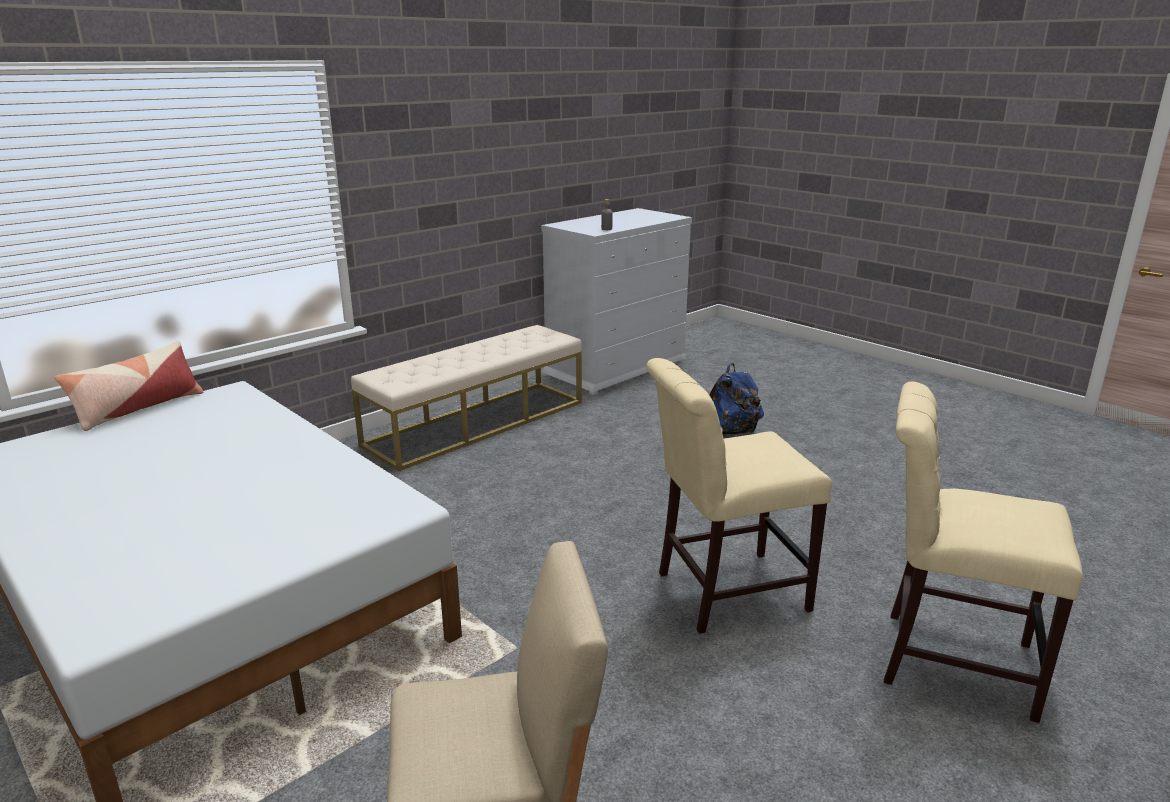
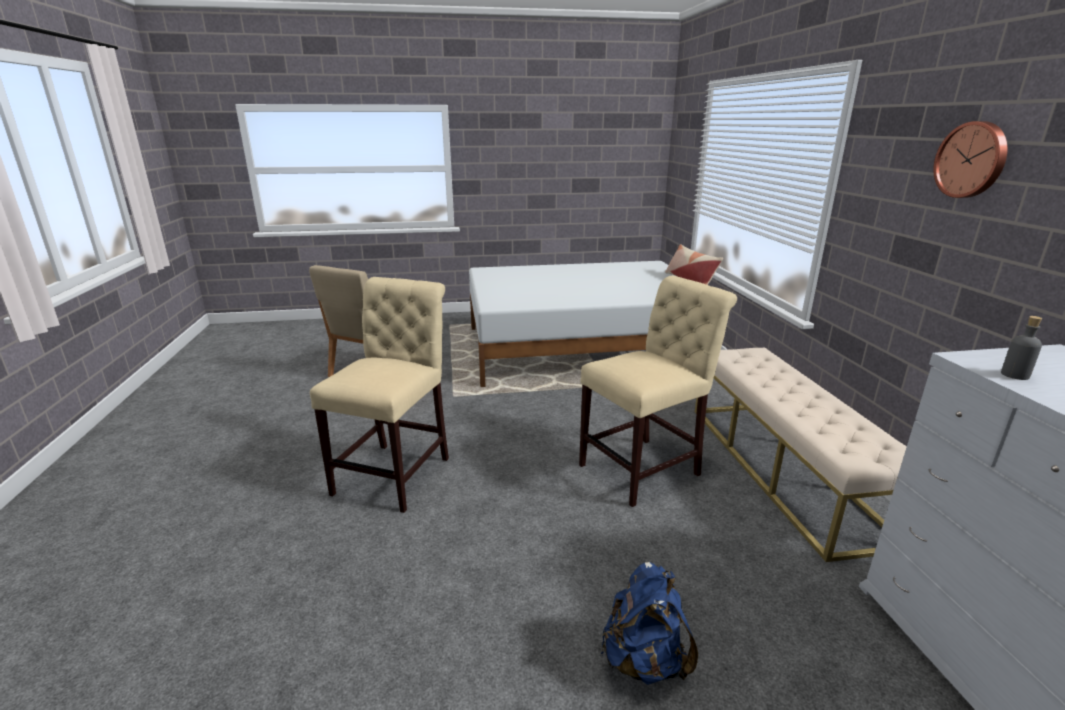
camera: 125 degrees right, 0 degrees up
beige chair [884,381,1083,723] -> beige chair moved to [579,275,737,507]
none -> wall clock [933,121,1008,198]

